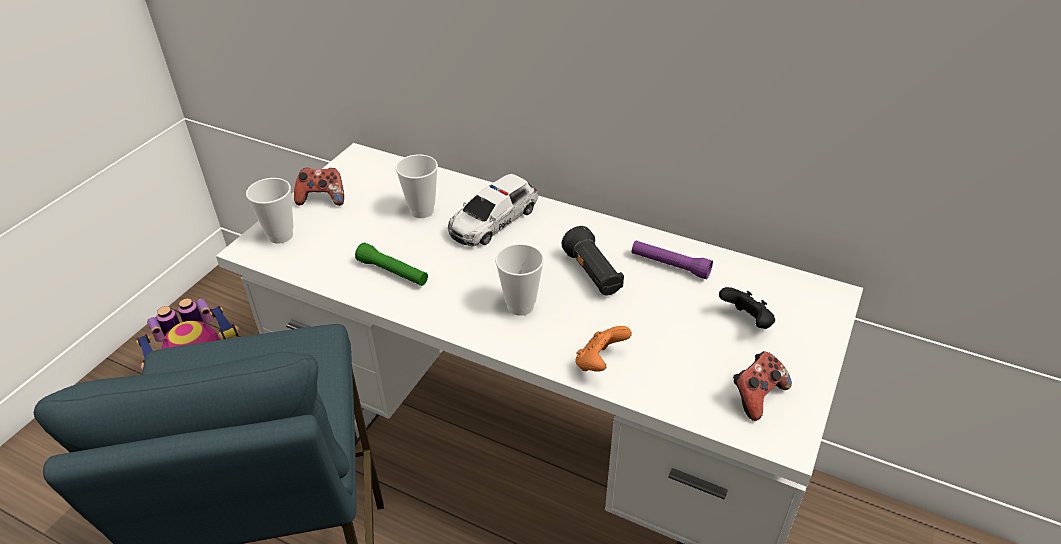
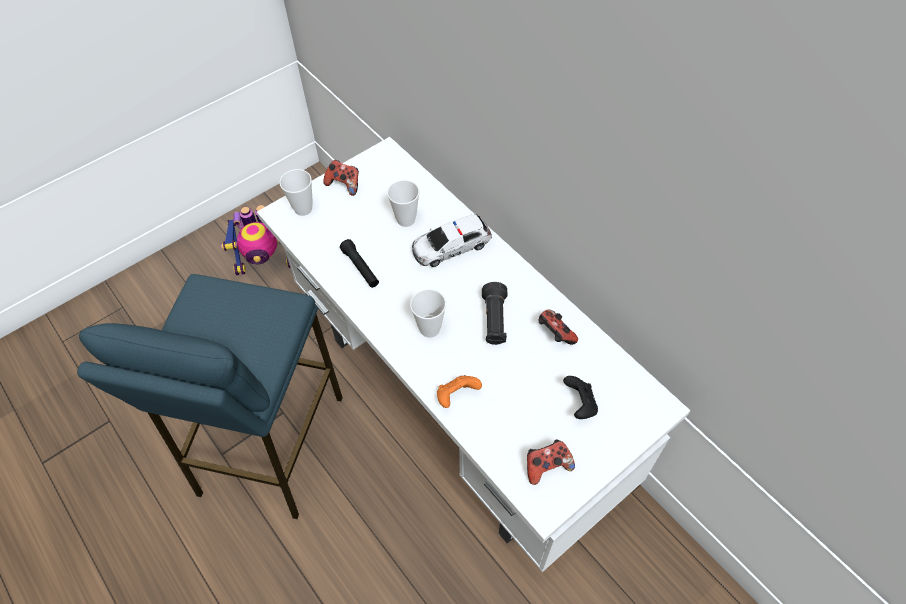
camera: 25 degrees right, 15 degrees up
green flashlight [355,243,428,286] -> black flashlight [340,239,379,288]
purple flashlight [632,240,713,280] -> game controller [538,310,578,345]

